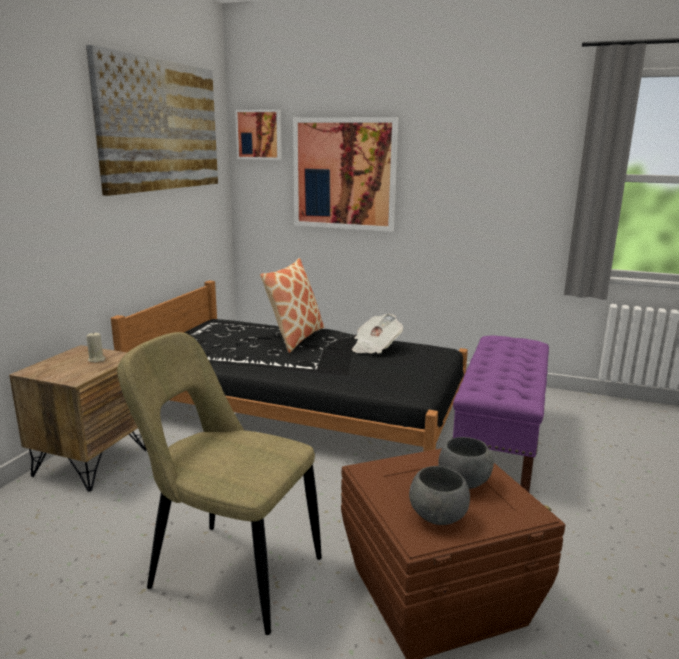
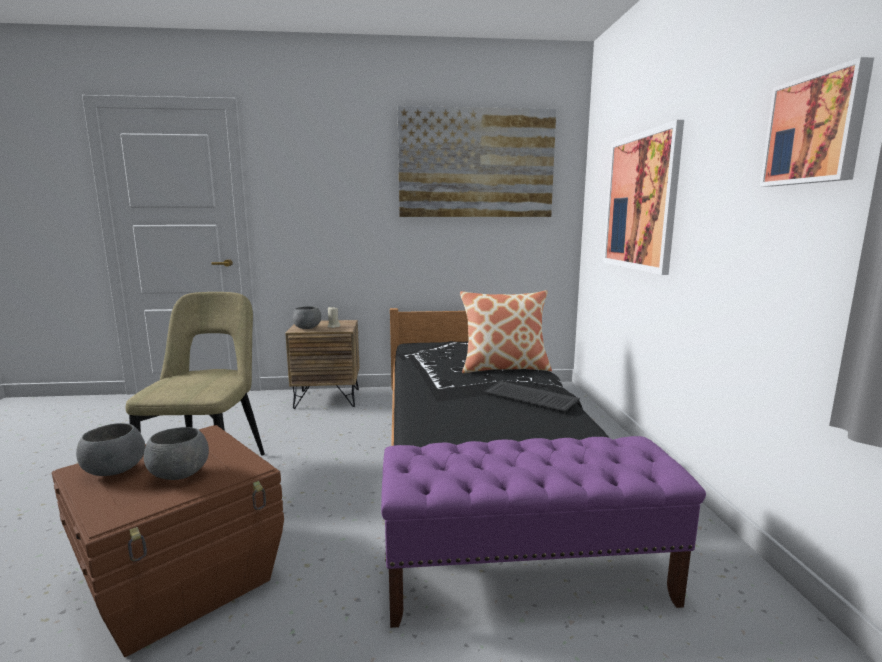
camera: 65 degrees right, 5 degrees down
picture [235,109,282,160] -> picture moved to [760,57,874,187]
newspaper [352,314,403,354] -> keyboard [483,381,580,411]
none -> grey bowl [293,306,321,329]

